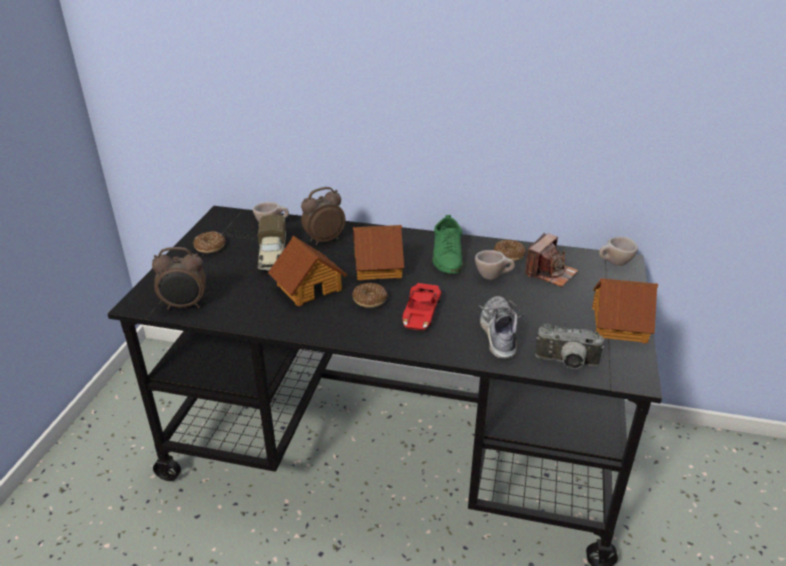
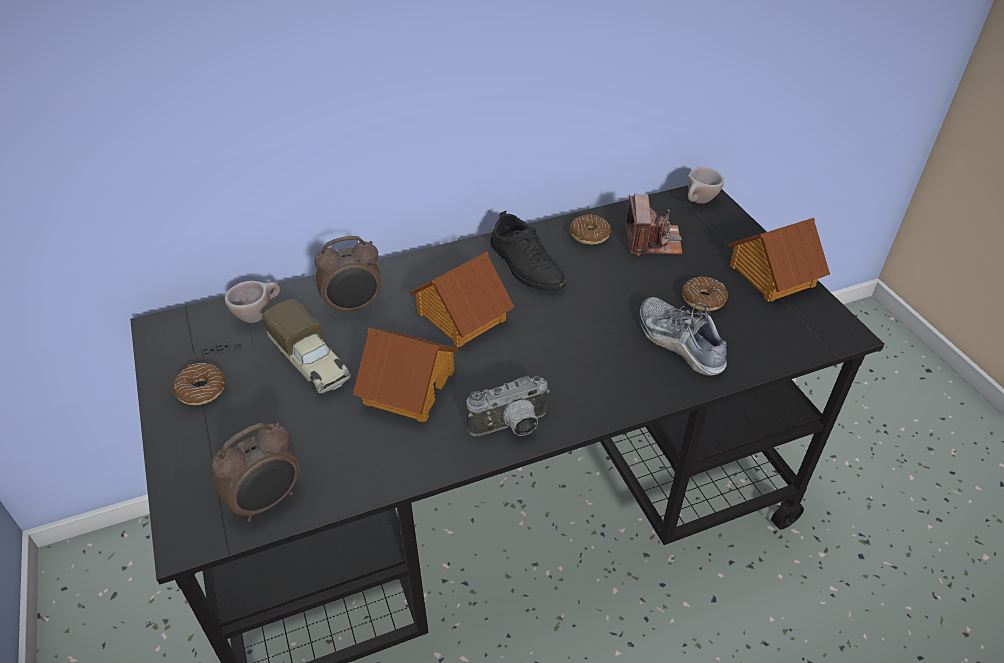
camera: 35 degrees left, 10 degrees up
alarm clock [301,187,345,245] -> alarm clock turned 135 degrees counterclockwise [314,236,382,316]
donut [352,283,388,308] -> donut moved to [682,277,728,311]
red toy car [402,283,441,331] -> none
green shoe [433,215,463,274] -> black shoe [490,211,566,290]
beige cup [475,250,515,280] -> none
camera [535,323,604,369] -> camera moved to [467,376,550,436]

